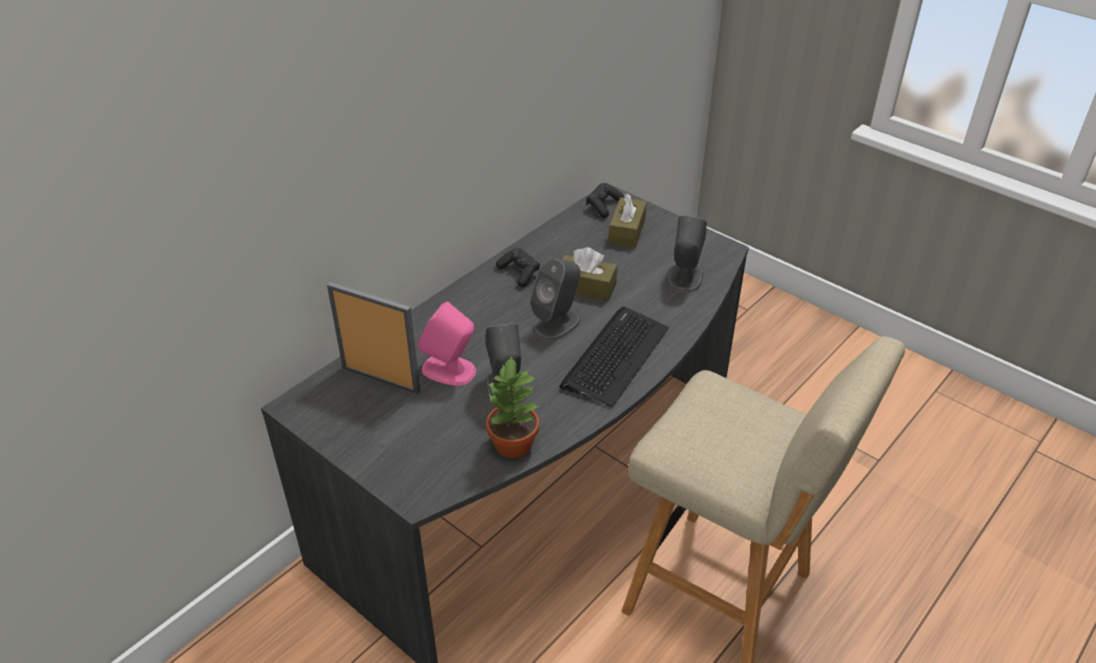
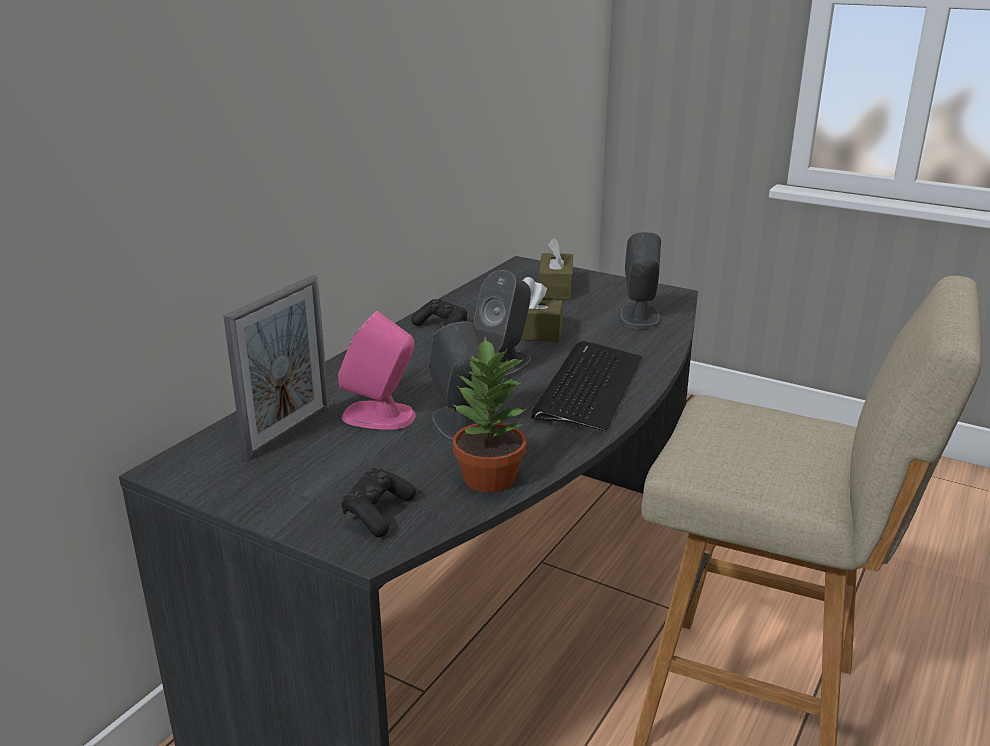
camera: 10 degrees left, 15 degrees down
picture frame [327,282,420,394] -> picture frame turned 105 degrees clockwise [223,275,329,460]
black game controller [586,183,624,218] -> black game controller moved to [341,468,416,537]

